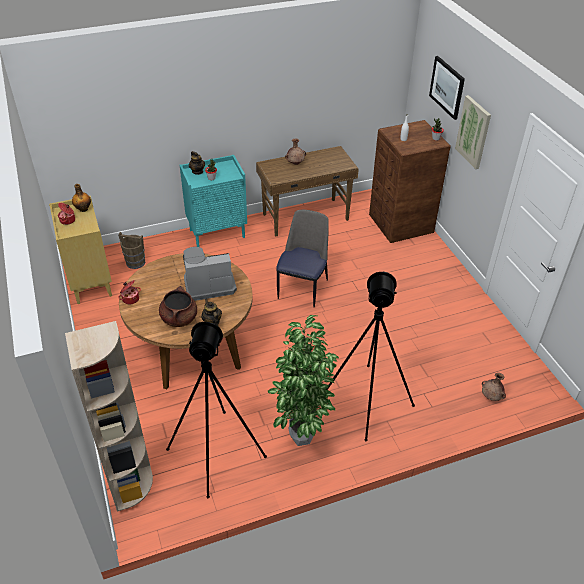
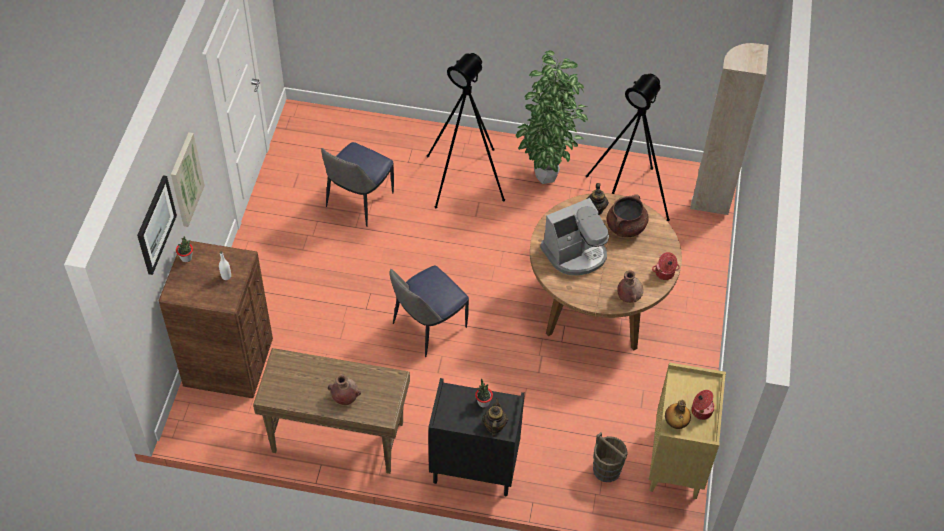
camera: 150 degrees left, 10 degrees up
turquoise cabinet [180,155,247,247] -> black cabinet [428,378,525,497]
coffee machine [183,247,237,301] -> coffee machine turned 45 degrees counterclockwise [540,198,609,275]
brown vase [482,373,506,401] -> brown vase moved to [617,271,643,303]
none -> chair [321,142,394,227]

